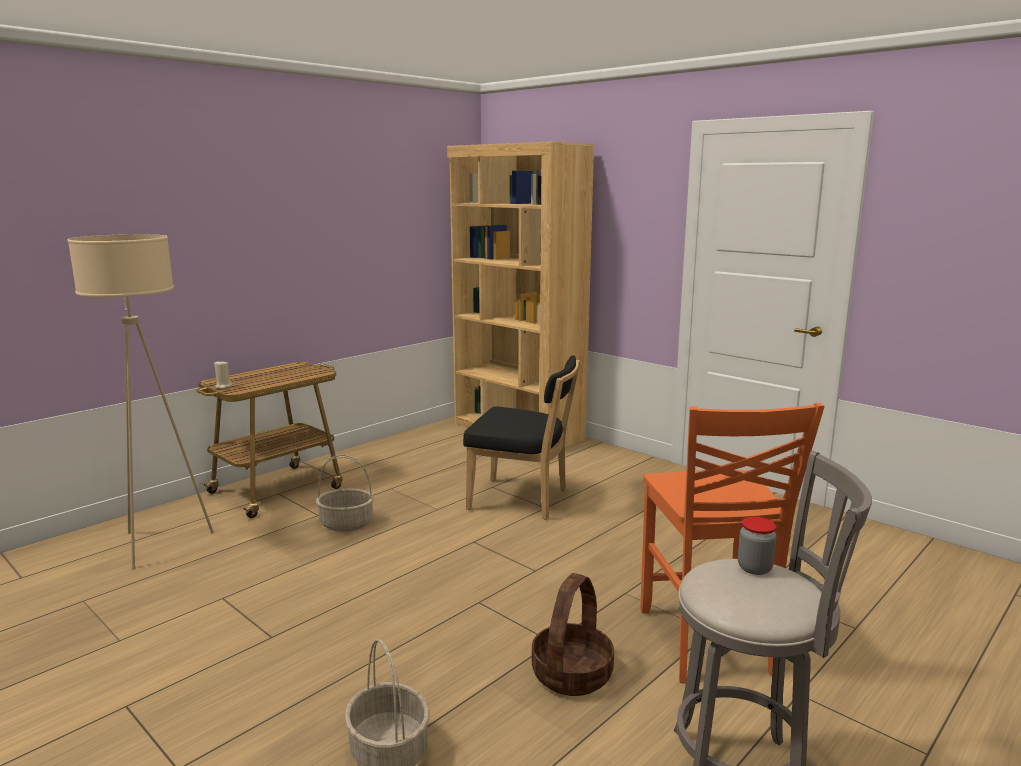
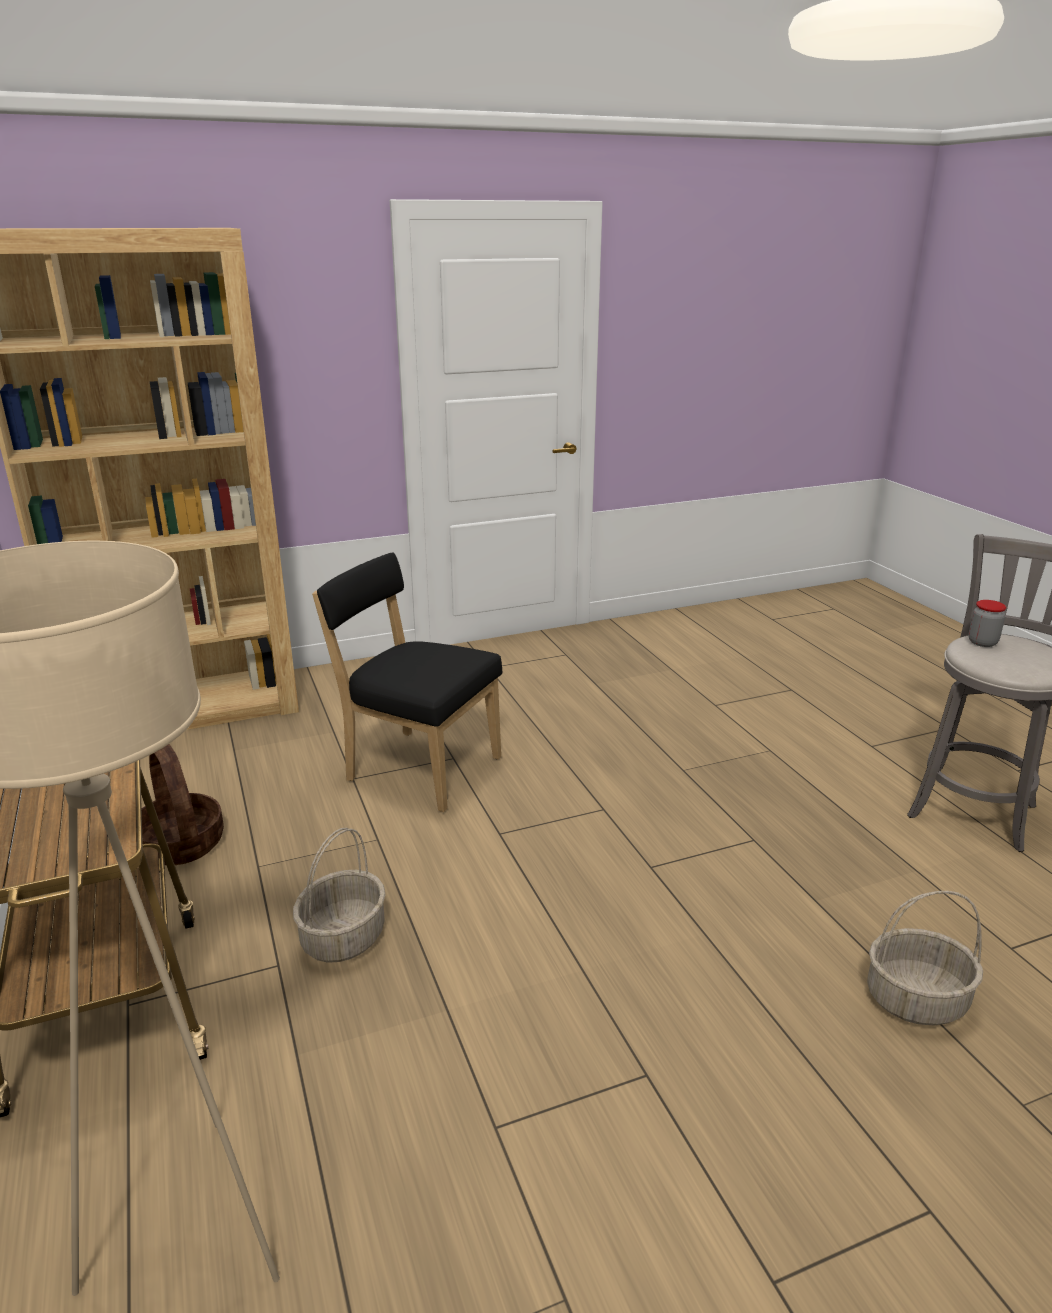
camera: 65 degrees left, 10 degrees up
beige candle [214,361,232,389] -> none
black chair [463,355,580,520] -> black chair turned 105 degrees counterclockwise [312,553,503,812]
basket [532,573,614,696] -> basket moved to [142,744,224,865]
orange chair [640,403,825,684] -> none

